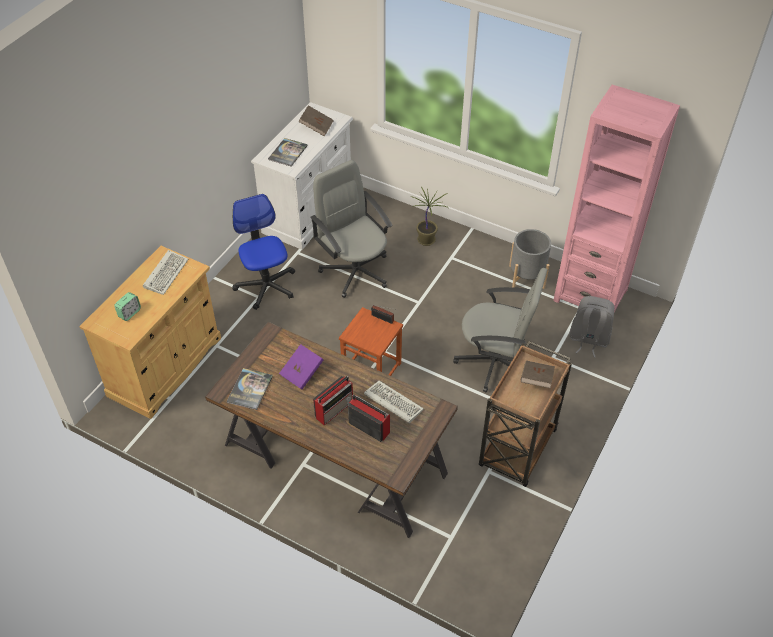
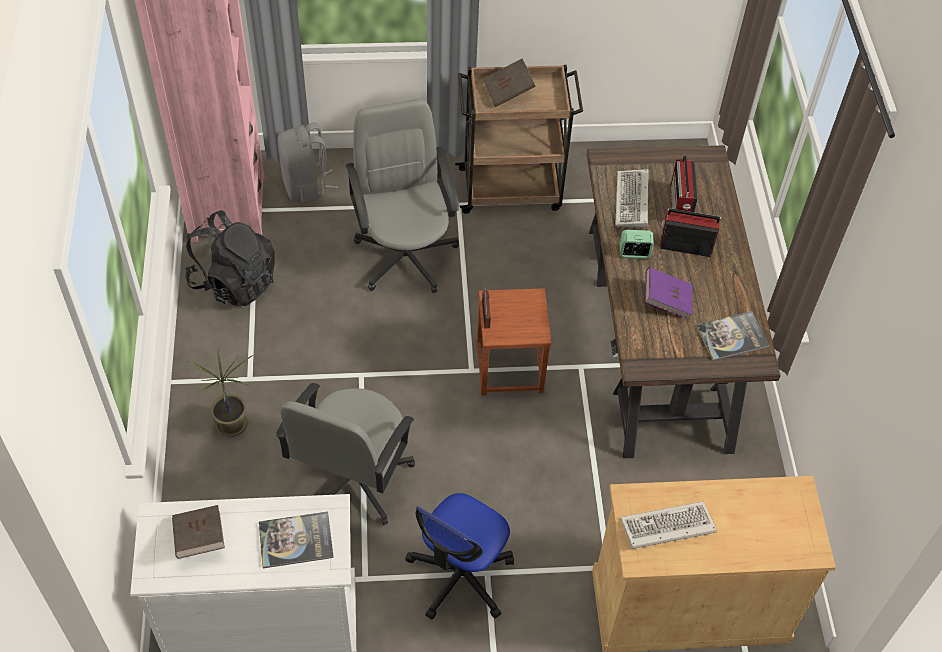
camera: 125 degrees left, 5 degrees up
alarm clock [114,292,141,321] -> alarm clock moved to [620,230,654,259]
grey planter [509,229,551,289] -> black backpack [185,210,275,306]

